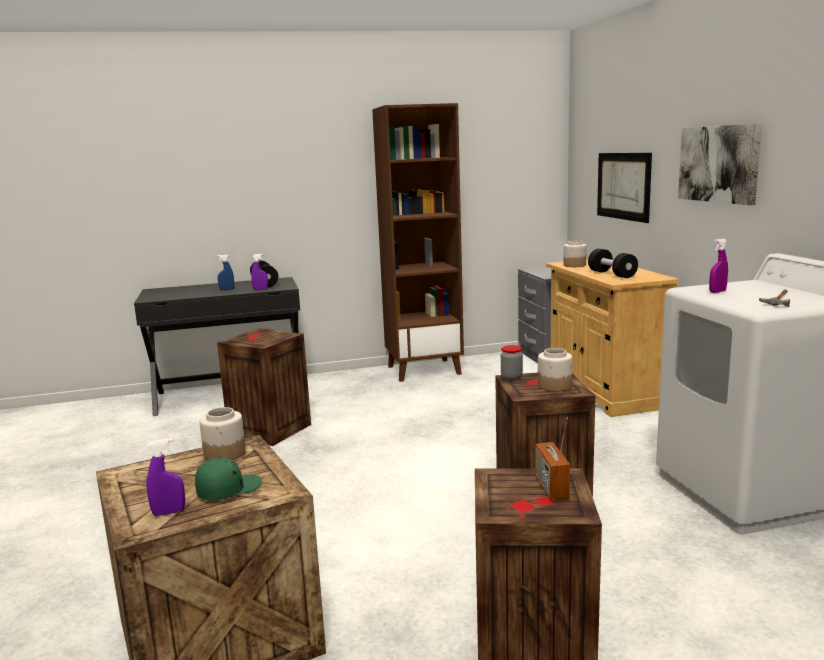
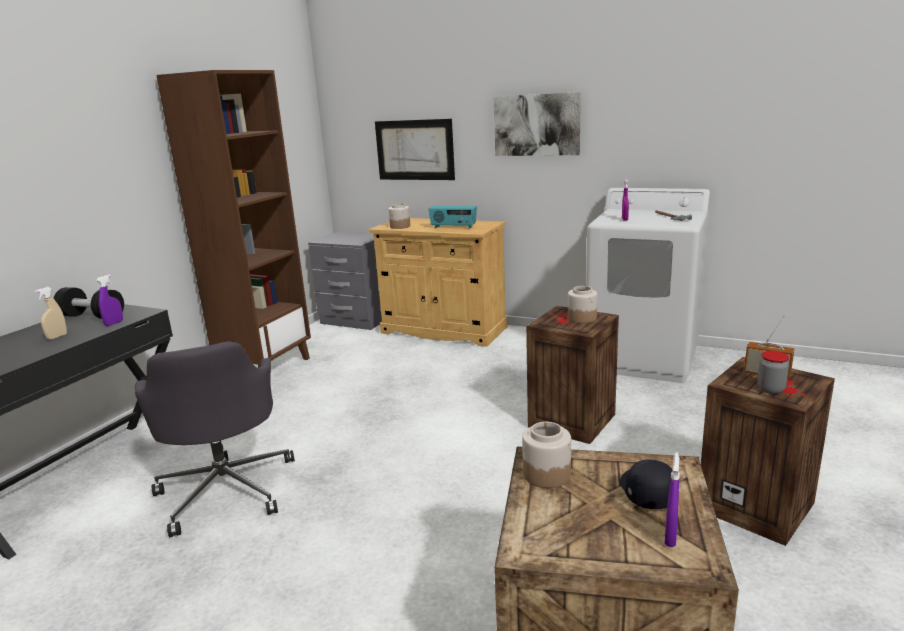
camera: 50 degrees left, 5 degrees up
green cap [195,458,262,501] -> black cap [620,459,673,509]
blue spray bottle [217,254,234,290] -> beige spray bottle [35,287,67,340]
crate [217,328,311,446] -> grey office chair [135,341,295,537]
jar [501,345,523,380] -> jar moved to [757,351,789,394]
black dumbbell [588,249,638,278] -> radio [428,206,477,229]

